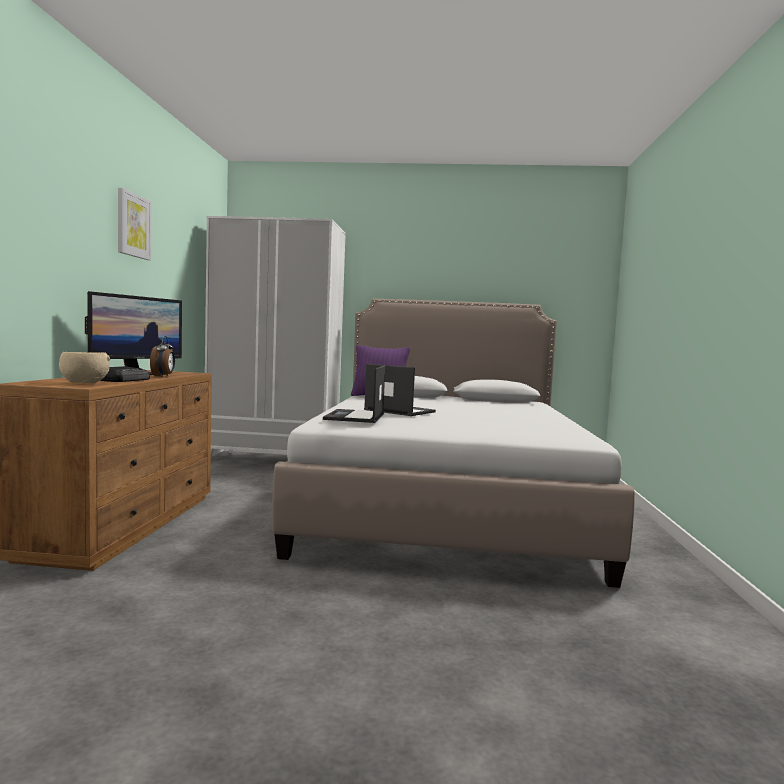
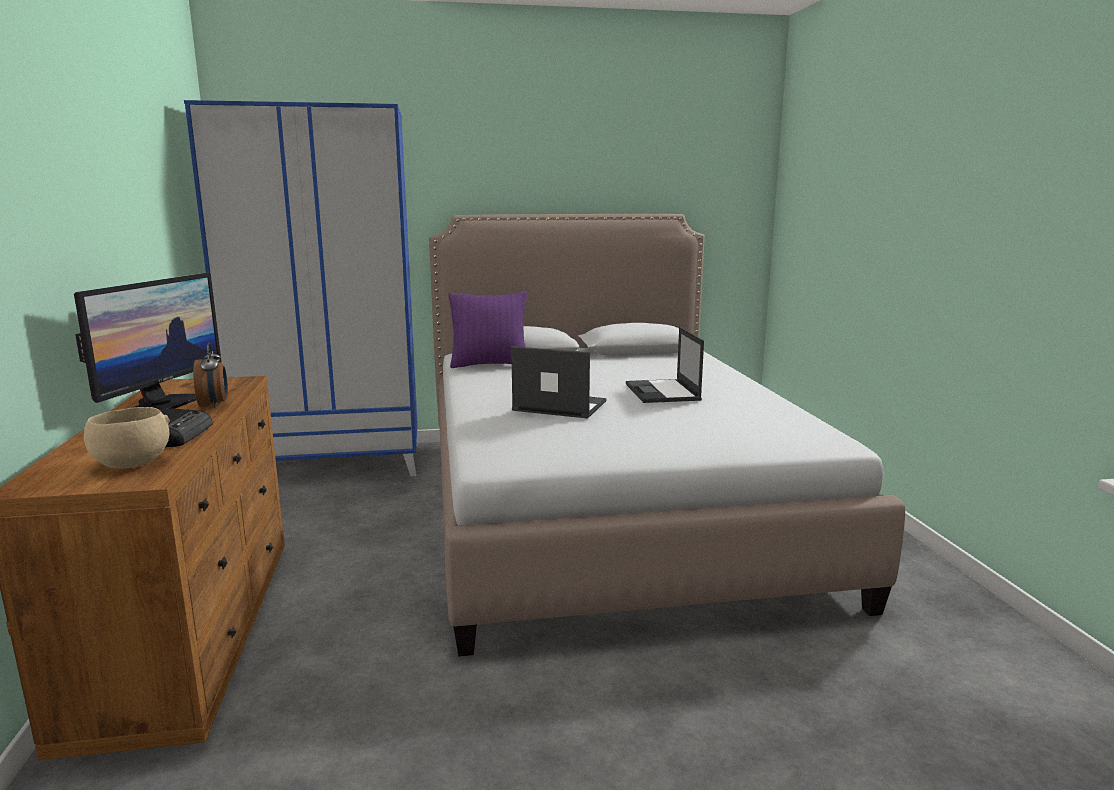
camera: 15 degrees left, 10 degrees up
picture [118,188,151,260] -> none
white wardrobe [205,216,346,458] -> blue wardrobe [184,100,418,476]
laptop [323,366,385,423] -> laptop moved to [626,327,704,403]

